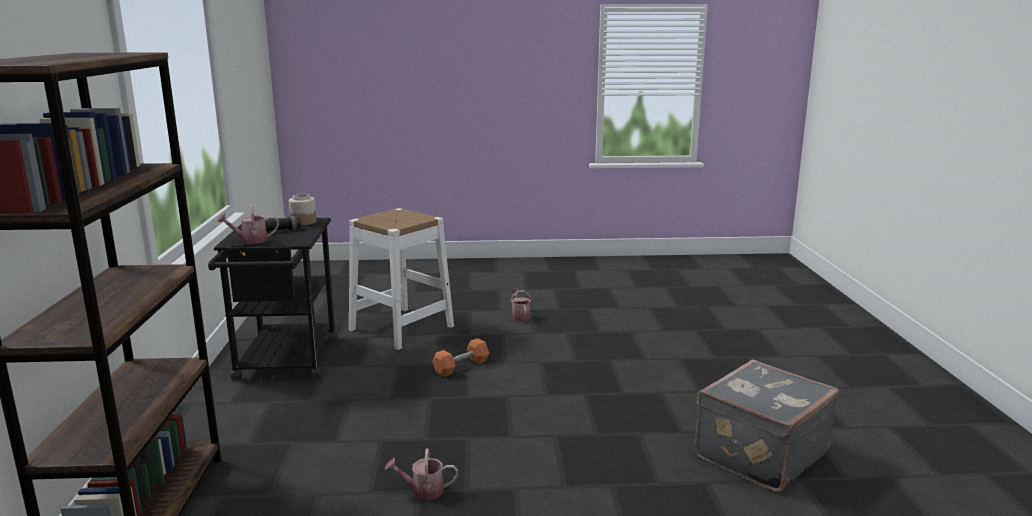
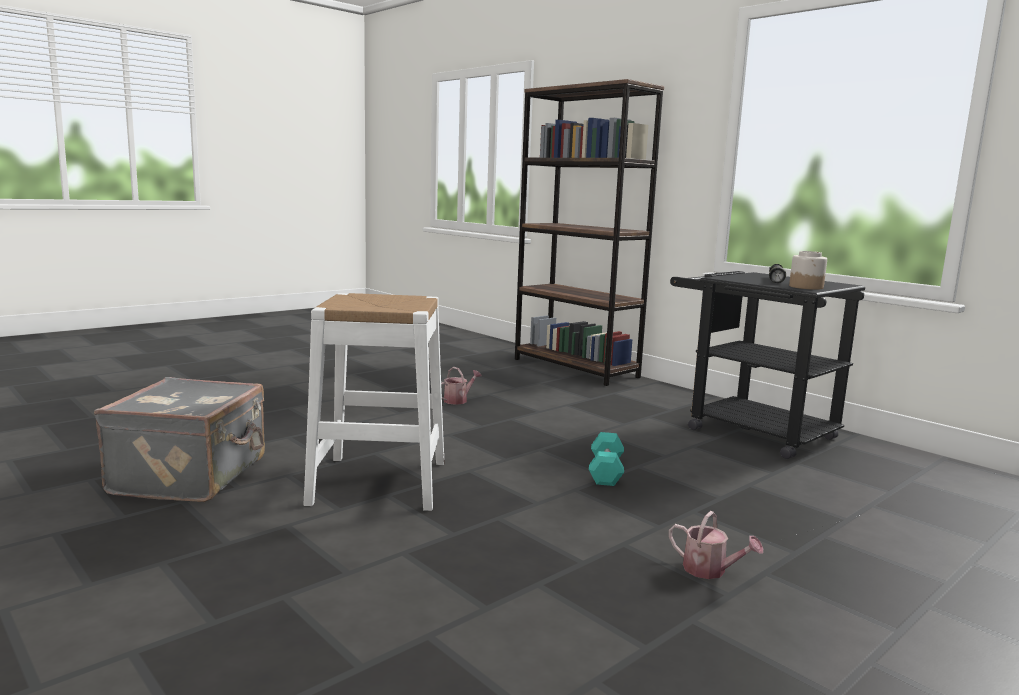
camera: 140 degrees right, 5 degrees down
watering can [217,204,279,244] -> none
white stool [349,208,454,350] -> white stool moved to [303,293,445,511]
orange dumbbell [433,338,489,377] -> turquoise dumbbell [589,432,624,486]

